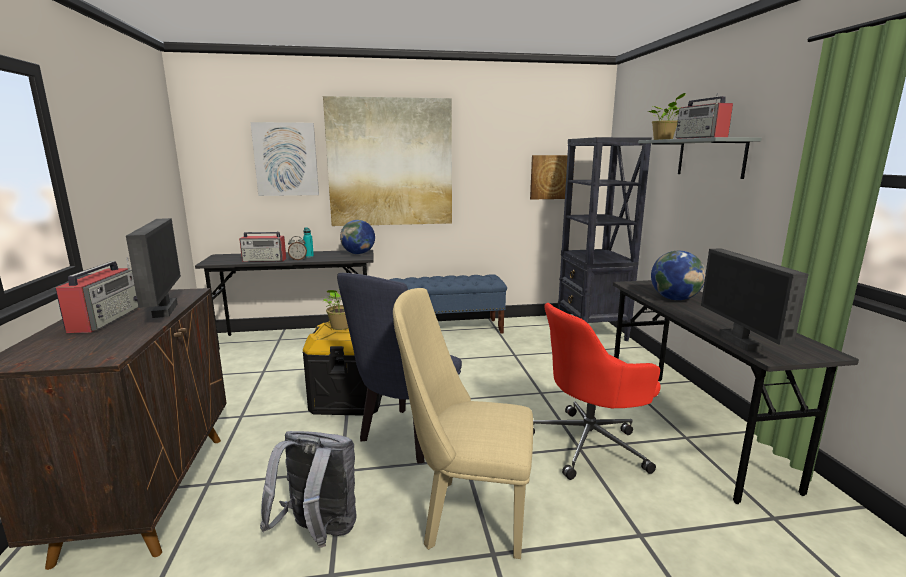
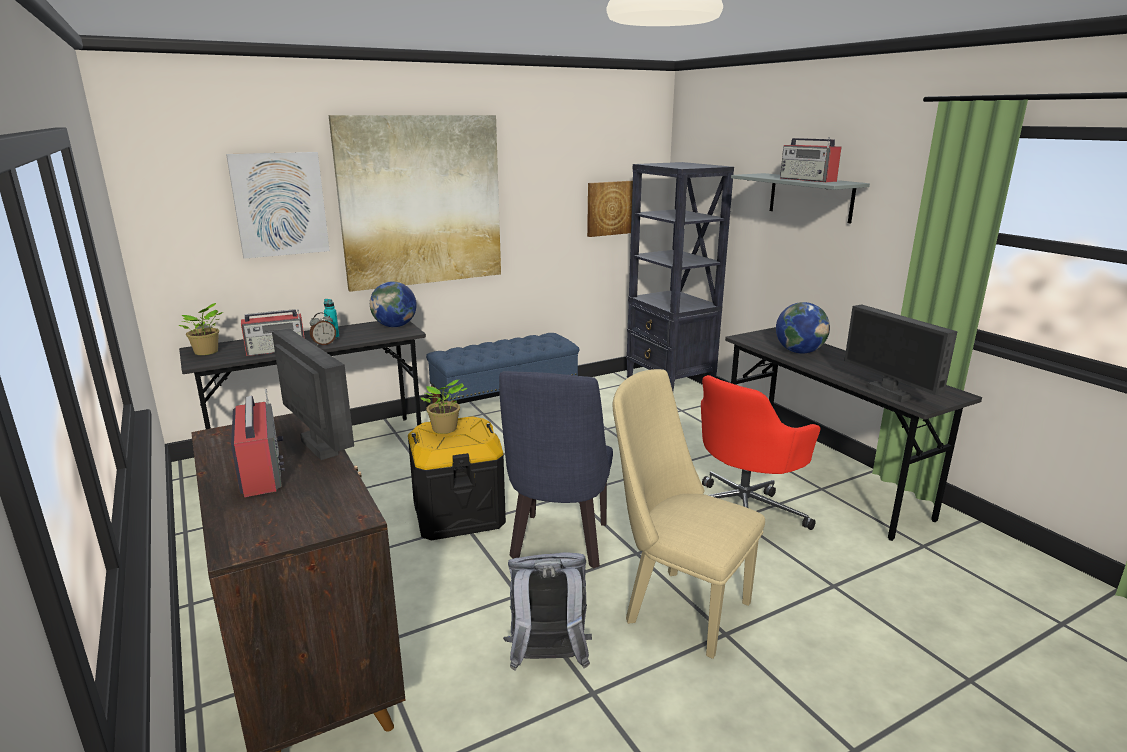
camera: 20 degrees left, 5 degrees up
beige chair [393,288,533,559] -> beige chair turned 45 degrees clockwise [612,369,765,659]
potted plant [648,93,685,140] -> potted plant moved to [178,303,223,355]

